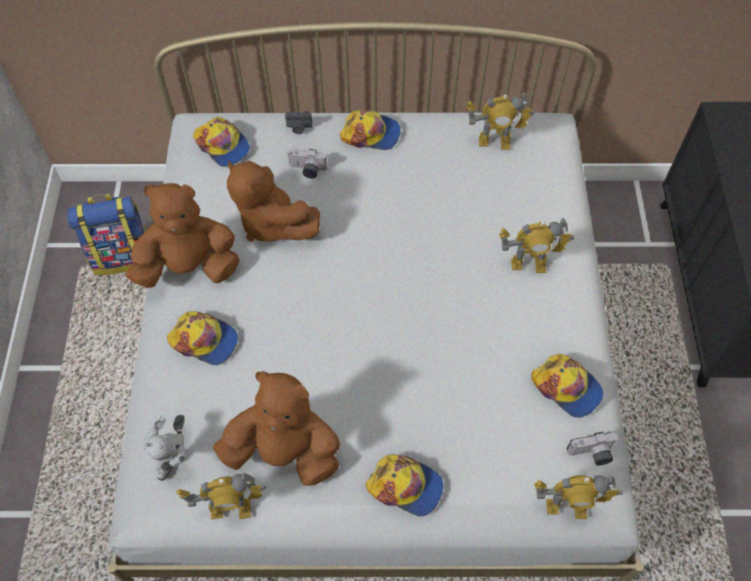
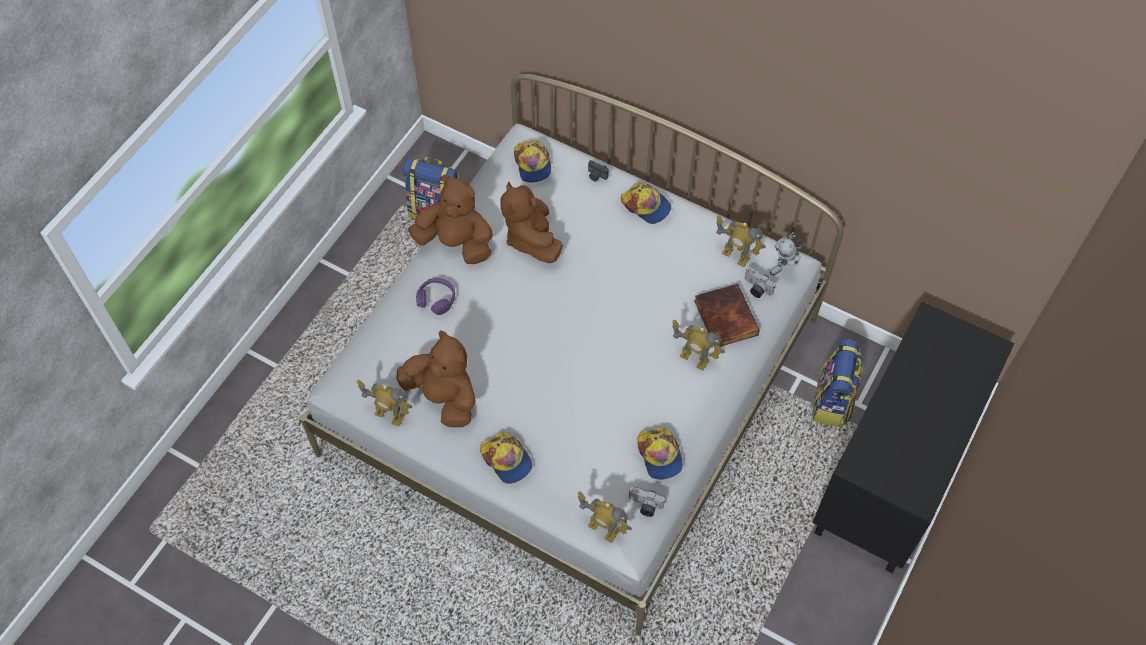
camera: 30 degrees right, 0 degrees up
toy robot [143,415,188,481] -> toy robot moved to [770,232,805,275]
cap [167,311,238,365] -> purple headphones [416,278,455,315]
camera [288,149,328,179] -> camera moved to [745,267,776,298]
none -> book [694,284,760,347]
none -> backpack [813,339,863,428]

